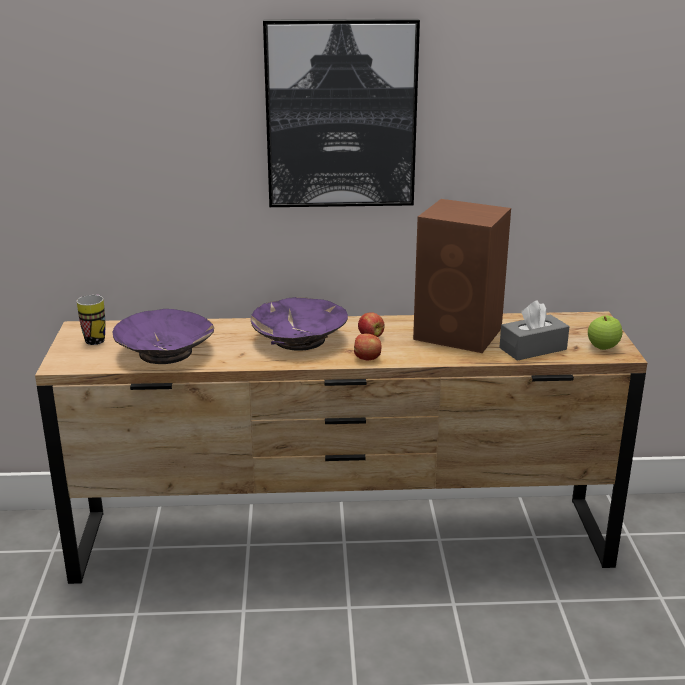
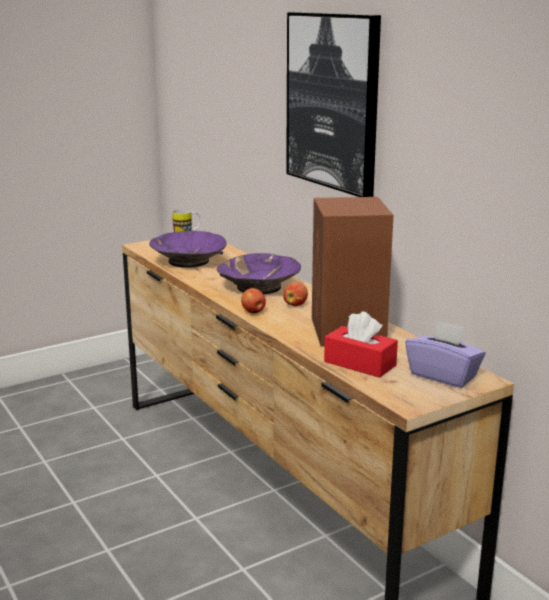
camera: 60 degrees right, 5 degrees down
grey tissue box [499,300,570,361] -> red tissue box [324,311,398,378]
apple [588,316,622,350] -> none
none -> purple tissue box [405,320,486,388]

